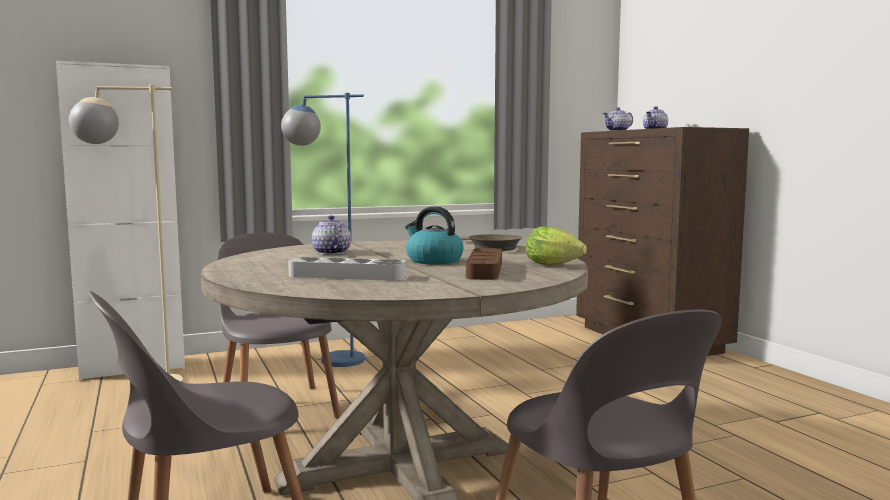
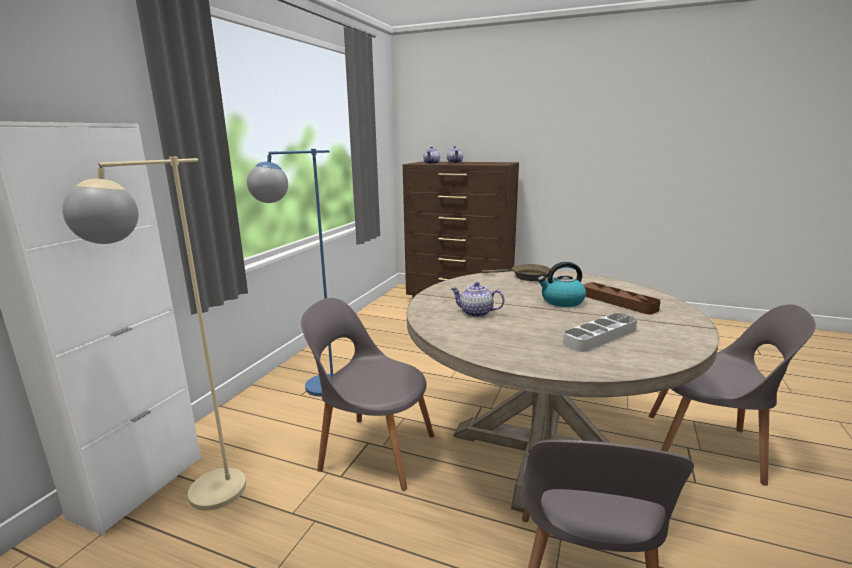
camera: 45 degrees left, 10 degrees up
lettuce [525,226,587,266] -> none

